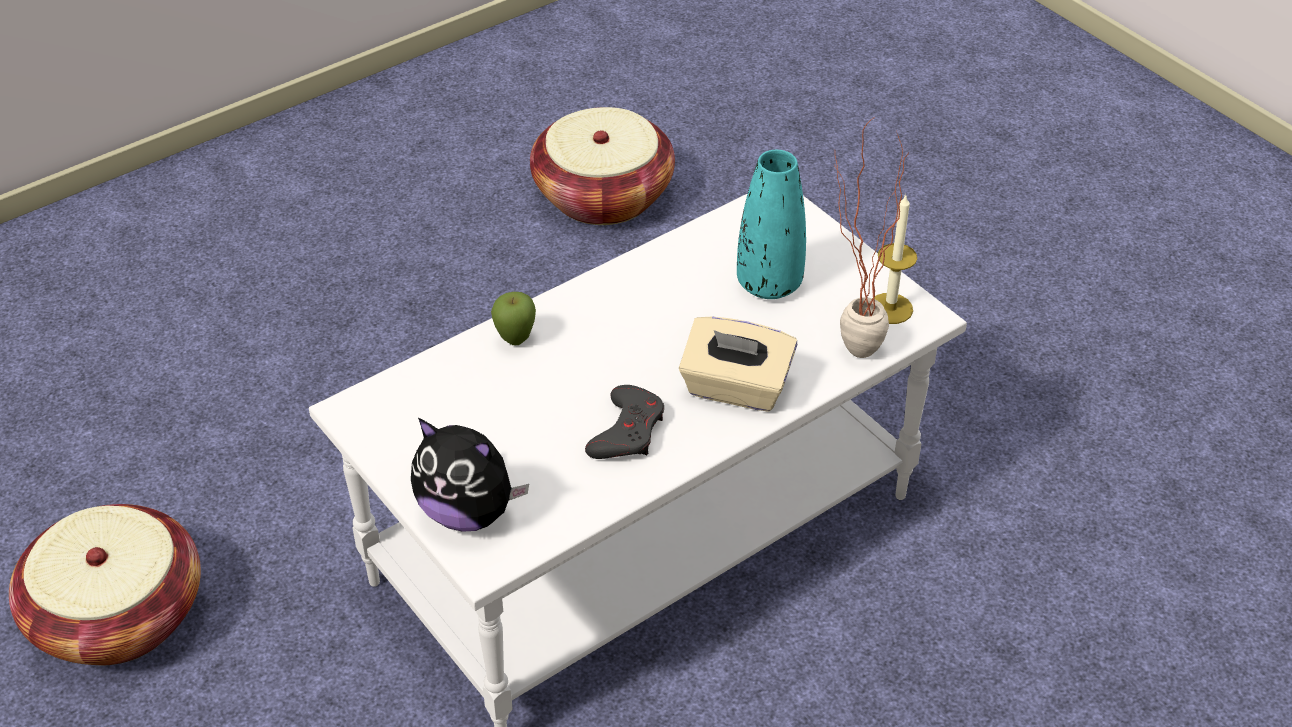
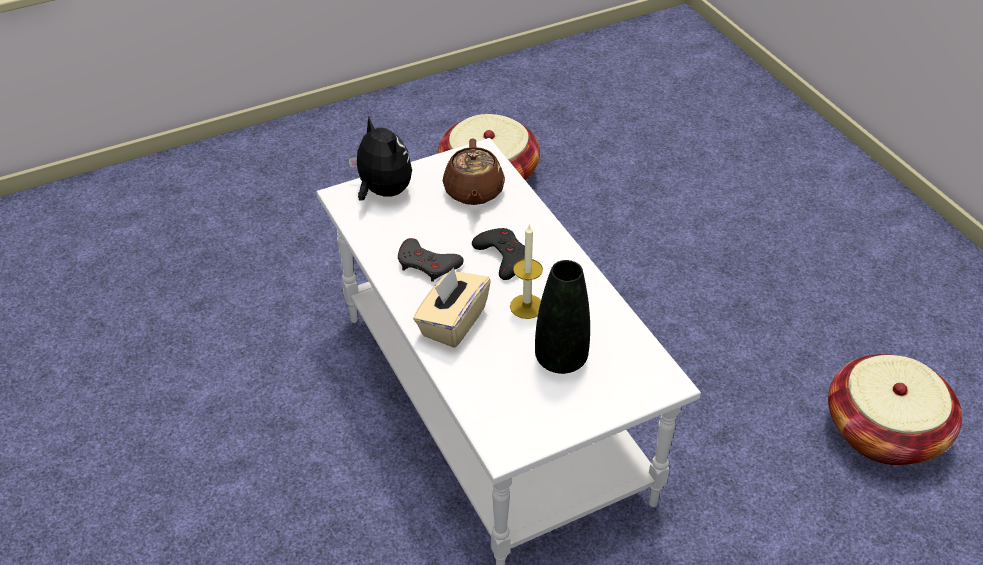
camera: 100 degrees right, 0 degrees up
plush toy [411,418,529,532] -> plush toy turned 105 degrees clockwise [348,117,412,200]
apple [491,292,536,346] -> none
turquoise vase [737,150,806,299] -> black vase [535,260,590,374]
potted plant [834,117,909,358] -> none
candle [874,194,917,324] -> candle moved to [510,224,543,319]
none -> brown teapot [443,138,505,205]
none -> black game controller [472,228,525,280]

